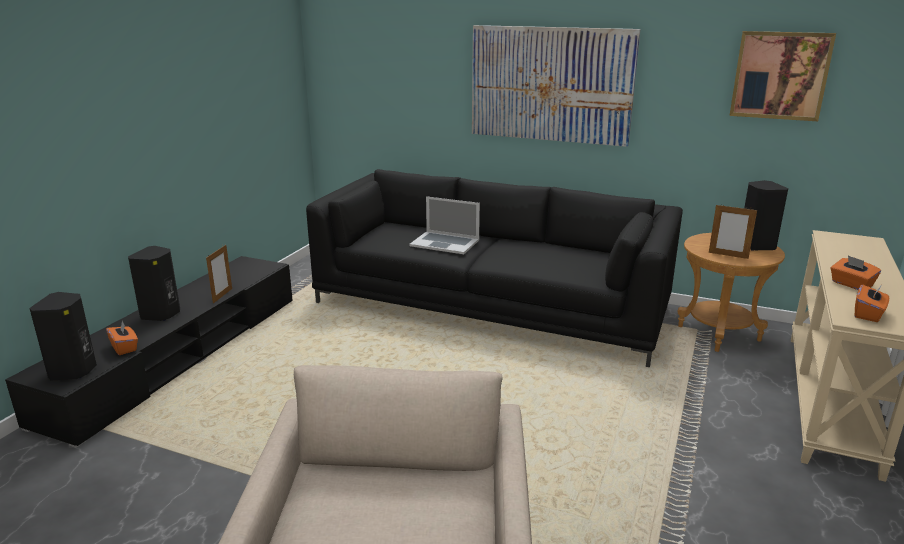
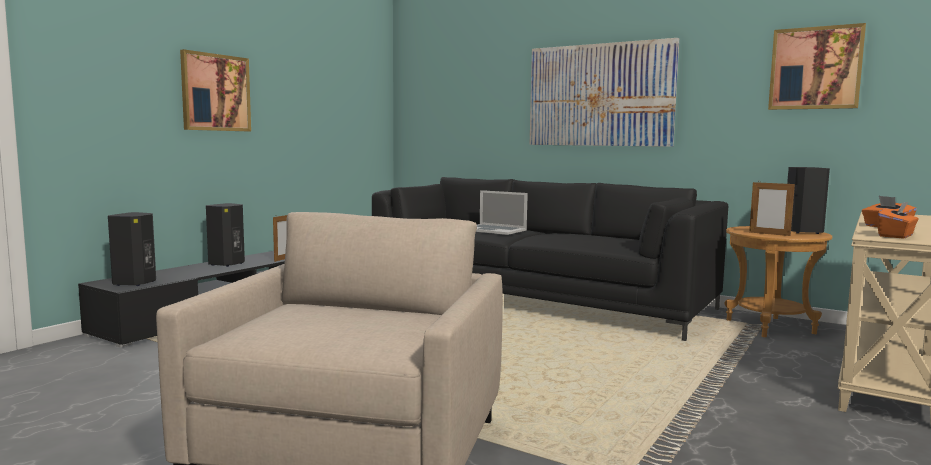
camera: 10 degrees right, 15 degrees down
orange tissue box [106,321,138,355] -> none
none -> picture [180,49,251,131]

